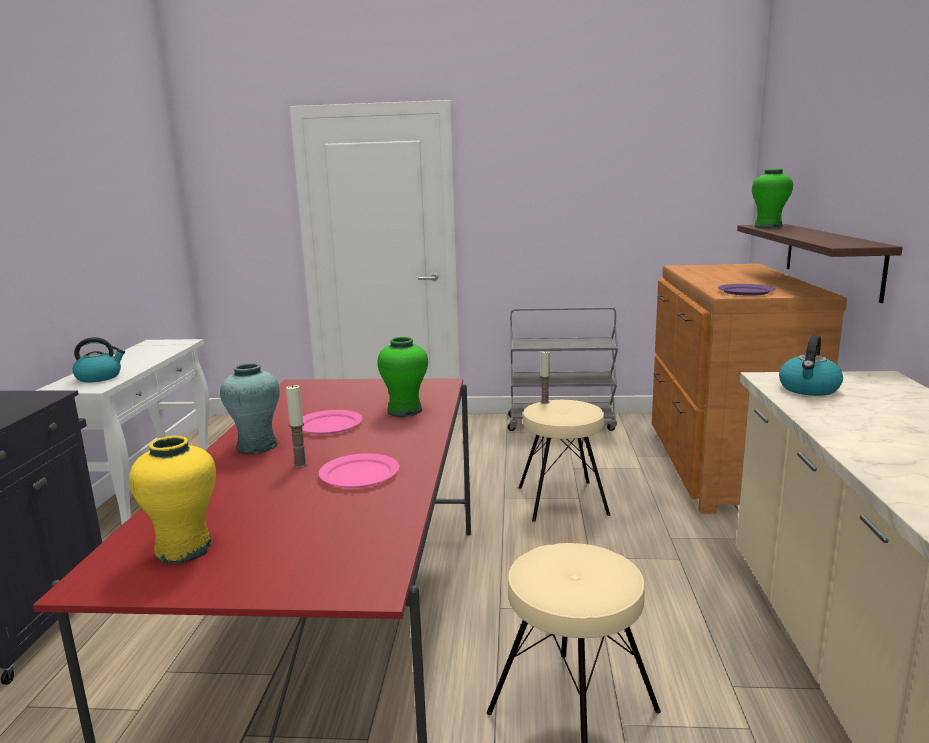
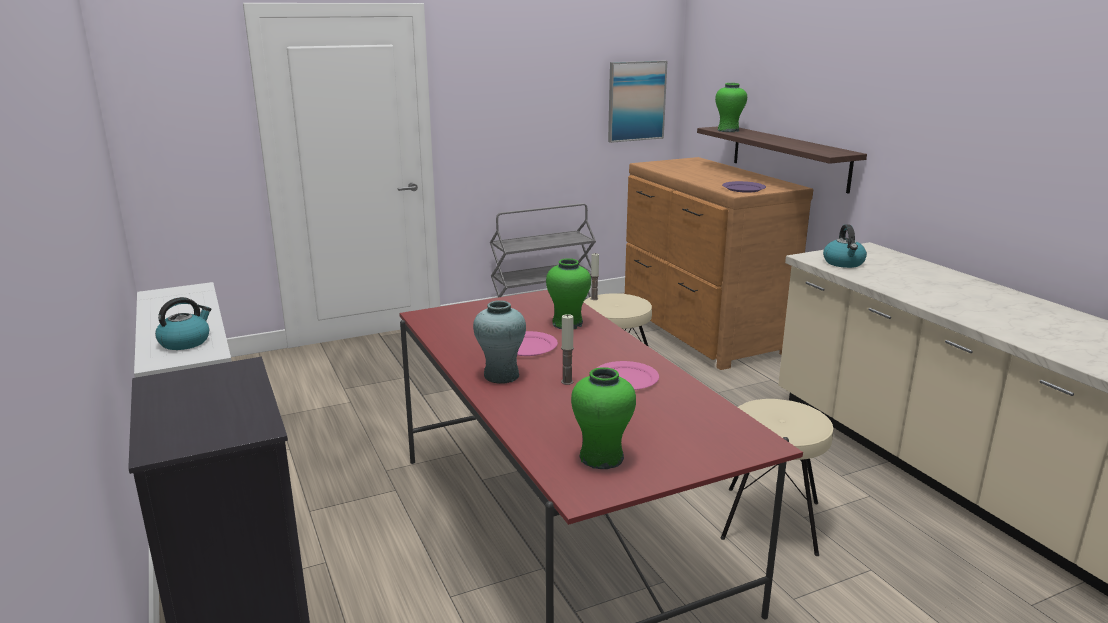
camera: 30 degrees left, 5 degrees up
yellow vase [129,436,216,564] -> green vase [571,367,636,469]
none -> picture [608,60,667,143]

